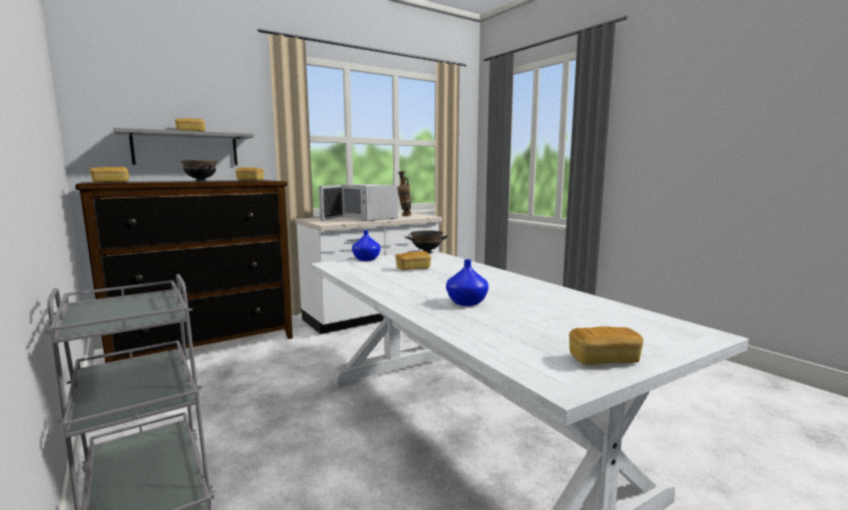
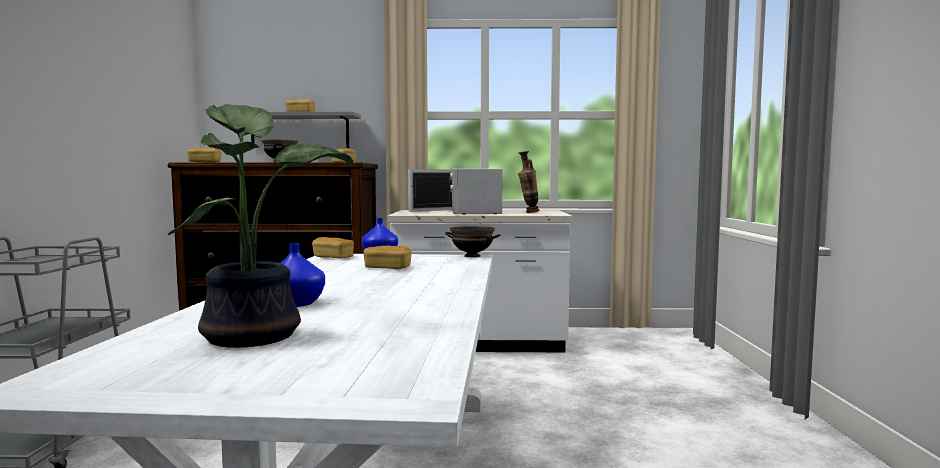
camera: 35 degrees right, 5 degrees down
bread [569,326,643,365] -> bread moved to [312,237,354,259]
none -> potted plant [167,104,353,348]

